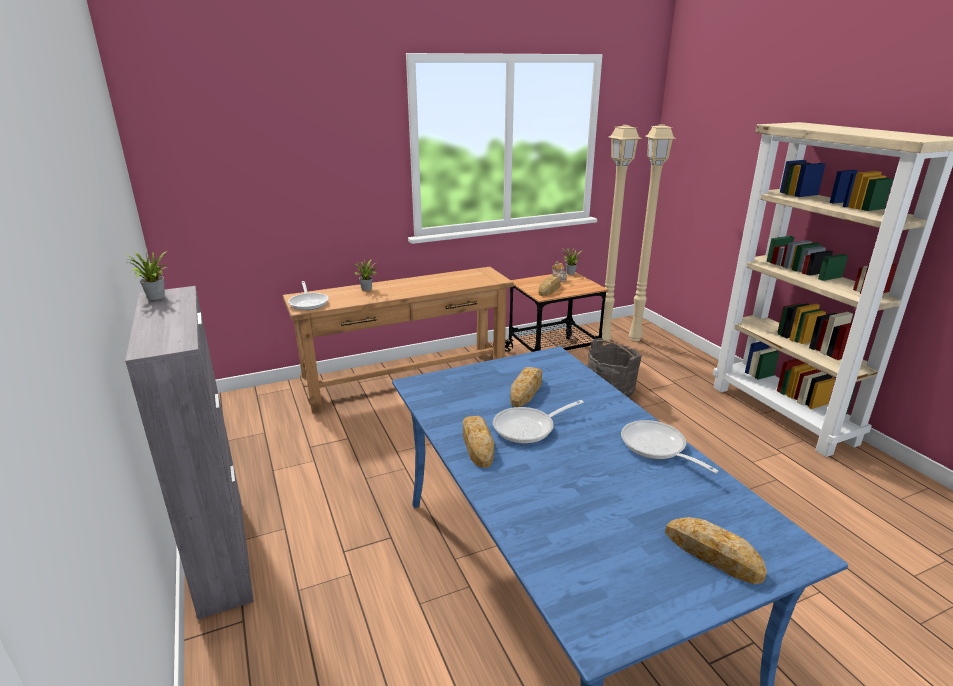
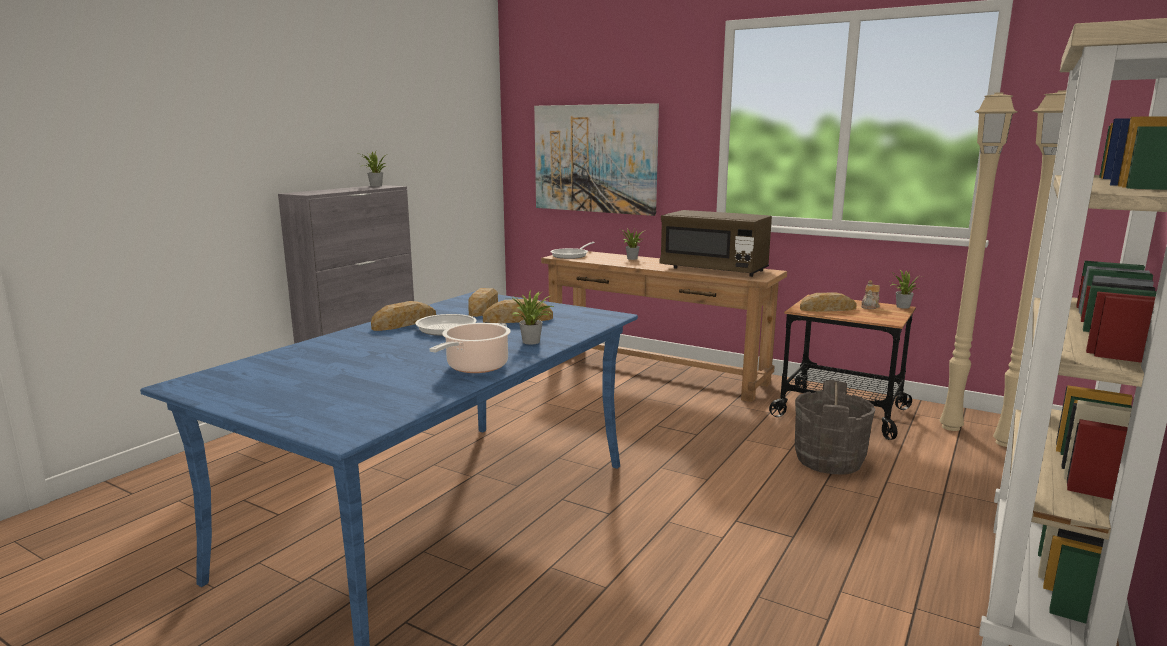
camera: 55 degrees right, 10 degrees down
frying pan [621,420,719,473] -> cooking pot [430,323,511,373]
bread [665,517,767,584] -> bread moved to [468,288,498,317]
none -> potted plant [511,289,554,345]
none -> picture [534,103,659,216]
none -> brown microwave [659,210,772,277]

